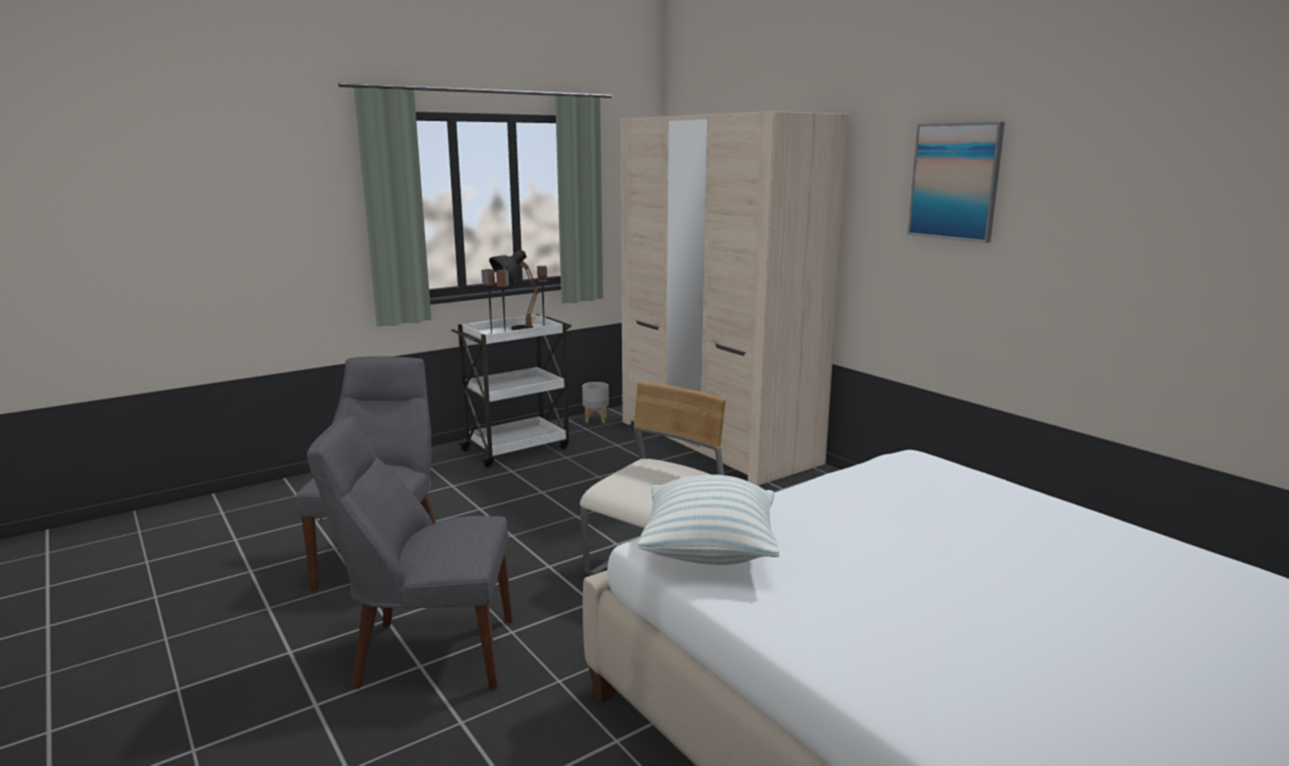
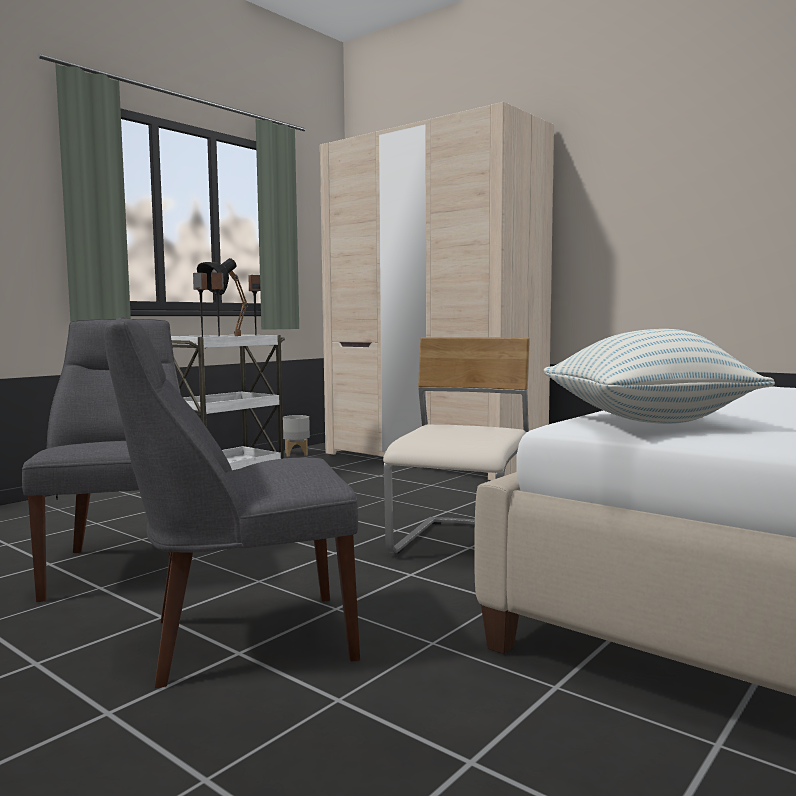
camera: 15 degrees left, 10 degrees down
picture [907,122,1005,243] -> none

